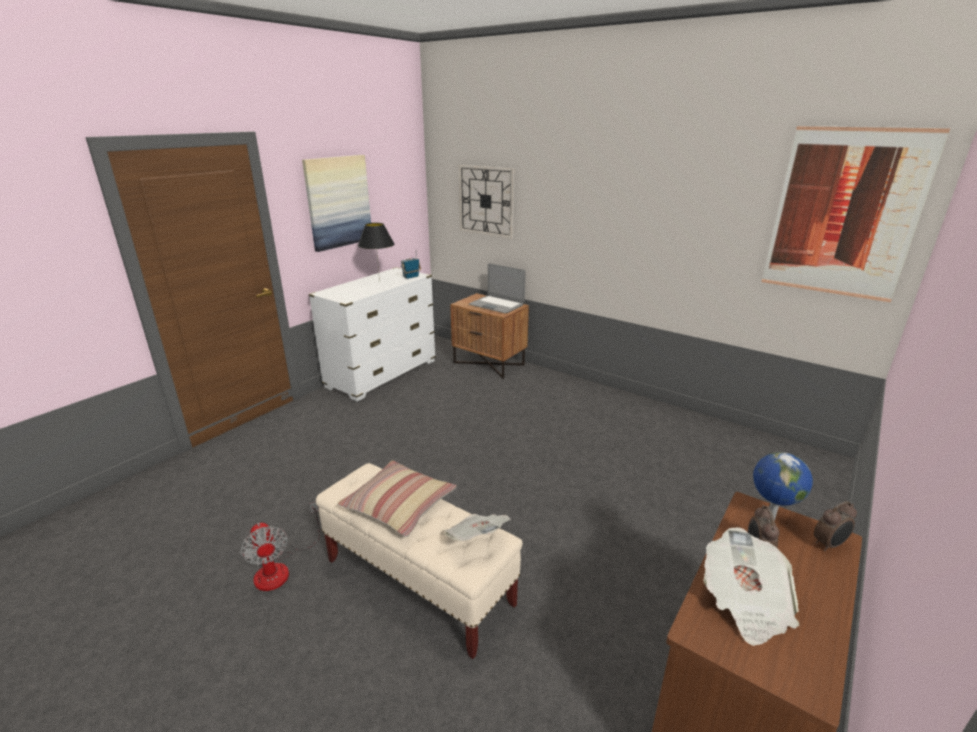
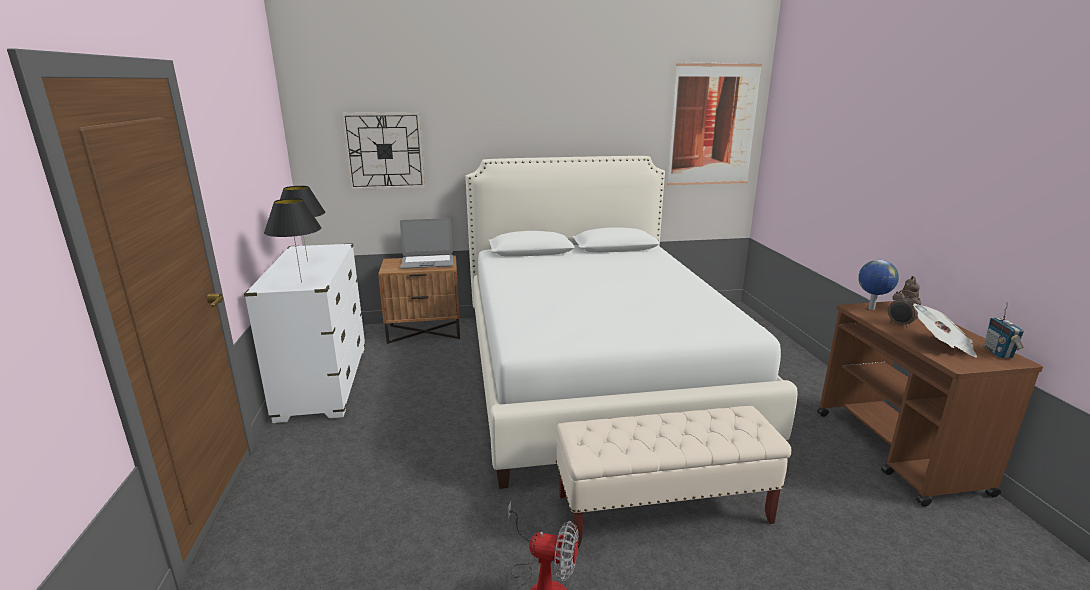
camera: 45 degrees left, 5 degrees down
picture [302,155,371,252] -> none
pillow [337,460,457,537] -> none
radio [401,249,421,279] -> radio moved to [984,302,1024,359]
newspaper [444,514,511,541] -> none
none -> black table lamp [264,198,321,283]
none -> white bed [466,156,798,489]

